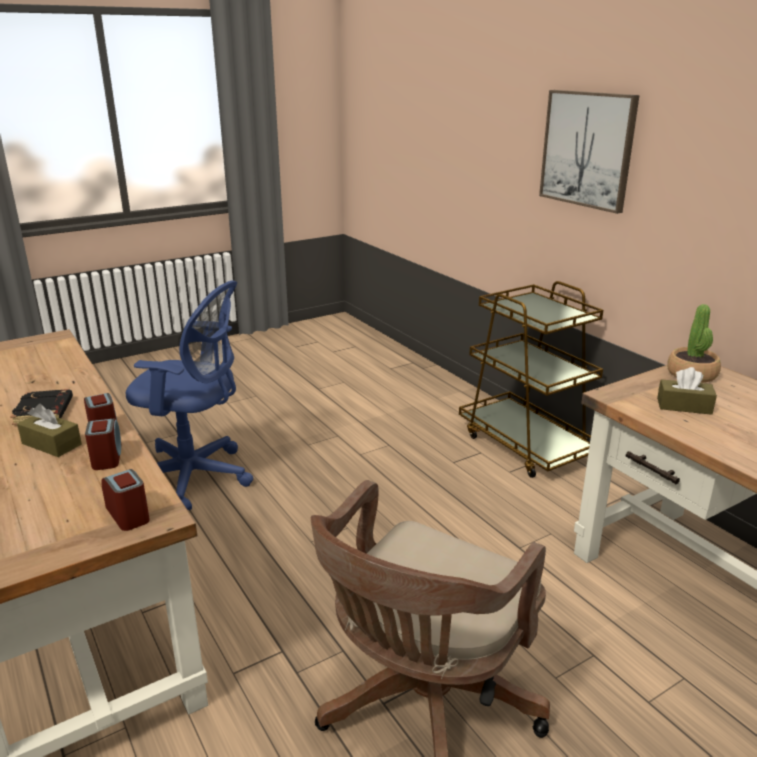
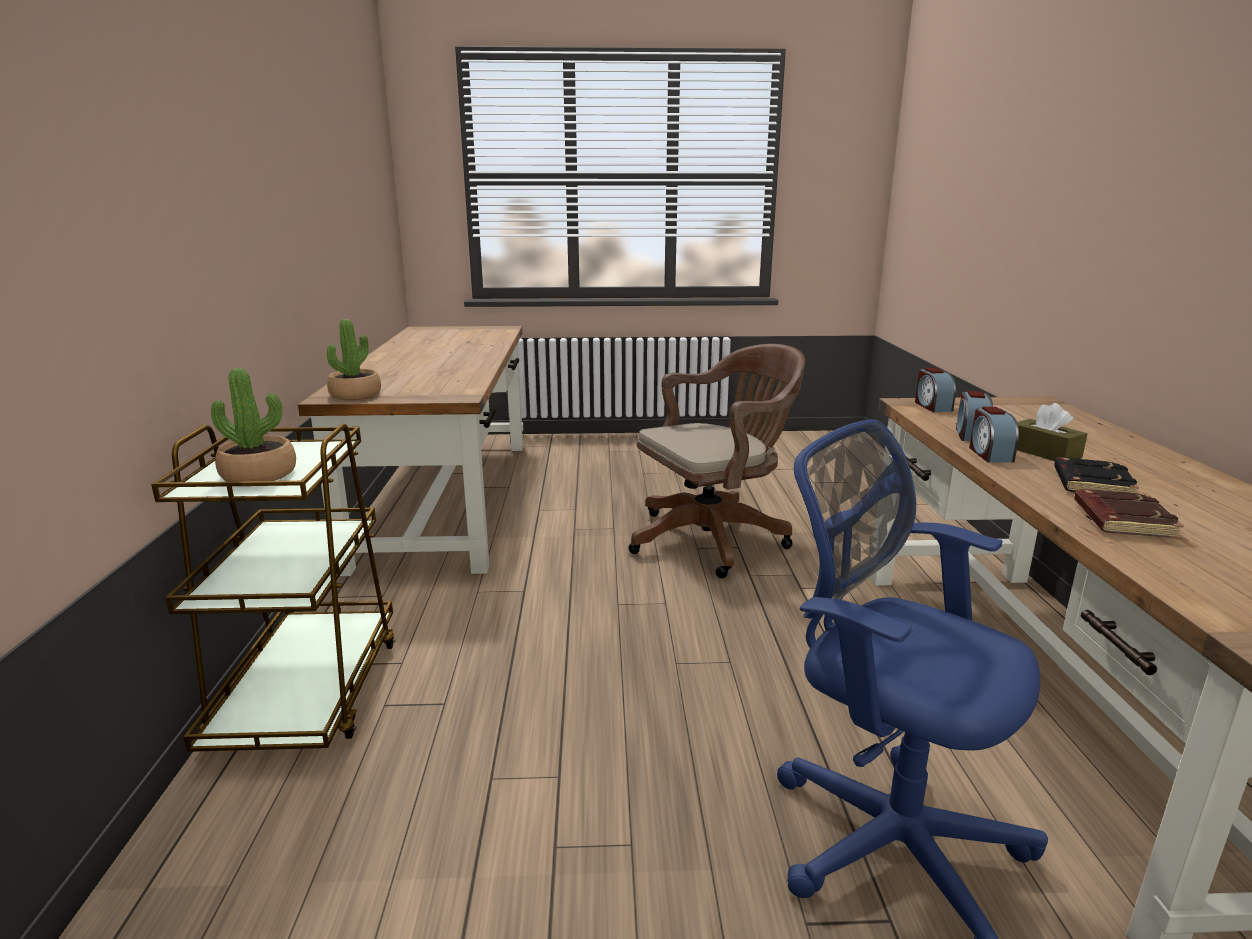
camera: 150 degrees left, 5 degrees down
picture [539,90,640,214] -> none
brown tissue box [657,367,717,415] -> none
none -> potted plant [211,368,296,482]
none -> brown book [1074,489,1184,539]

